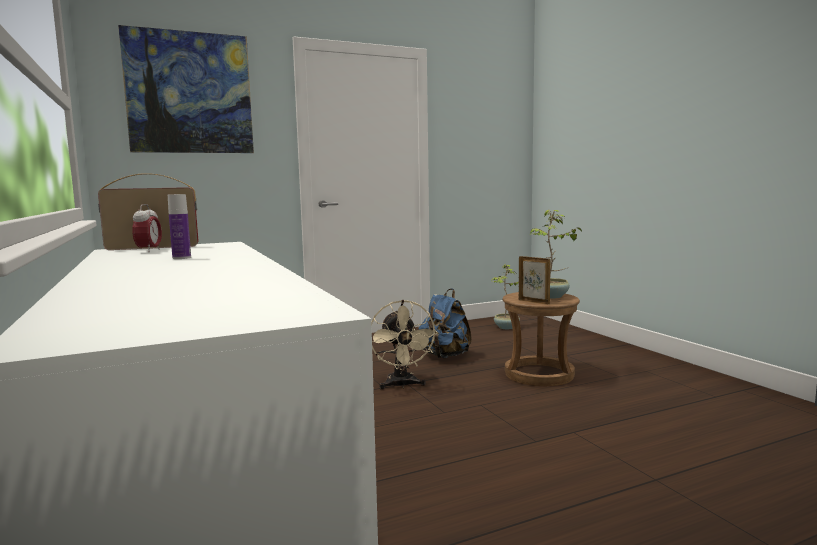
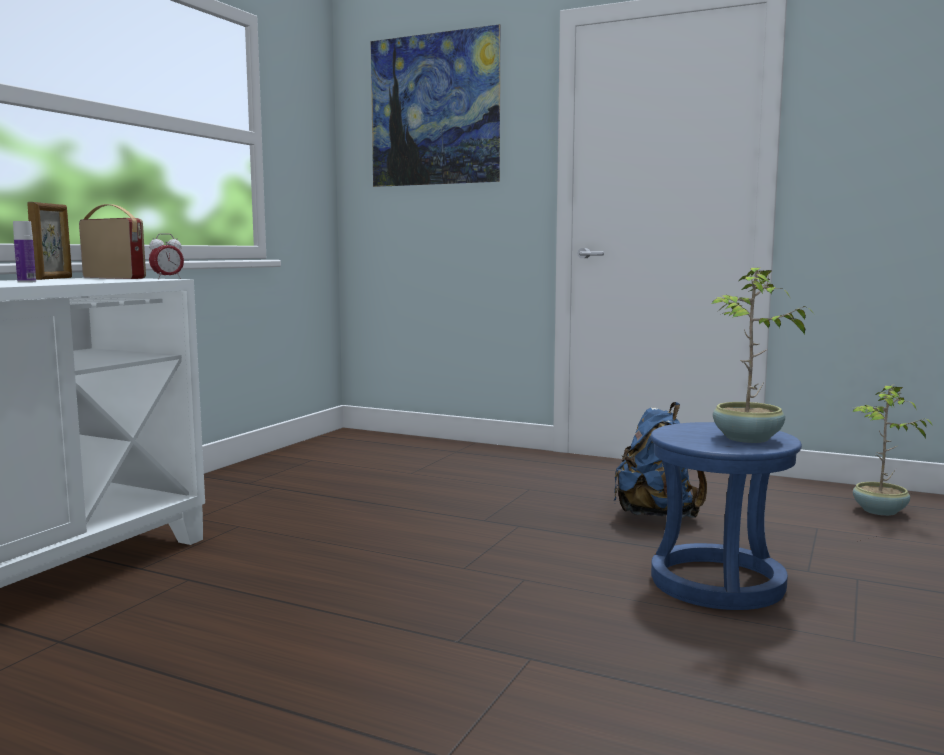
camera: 50 degrees right, 0 degrees up
alarm clock [132,204,162,252] -> alarm clock moved to [149,234,184,279]
beige fan [371,300,438,389] -> none
brown stool [503,292,580,386] -> blue stool [650,422,802,610]
picture frame [519,256,550,305] -> picture frame moved to [27,202,72,280]

